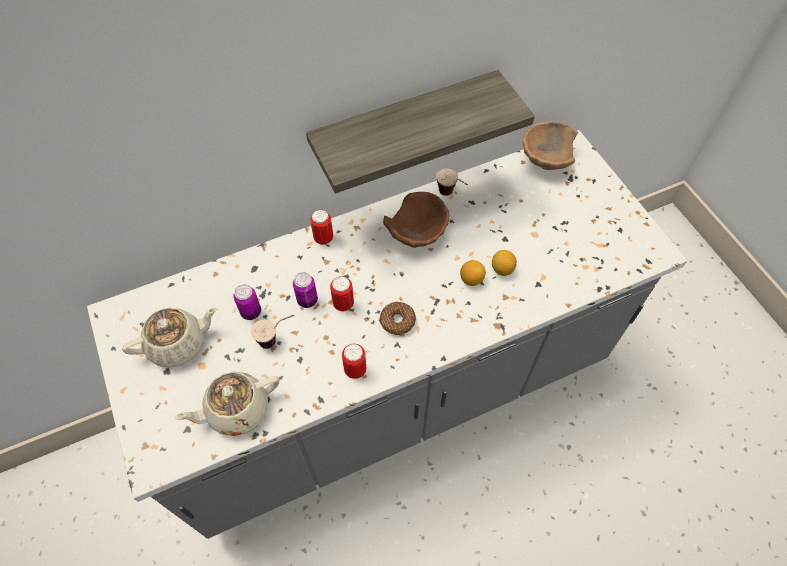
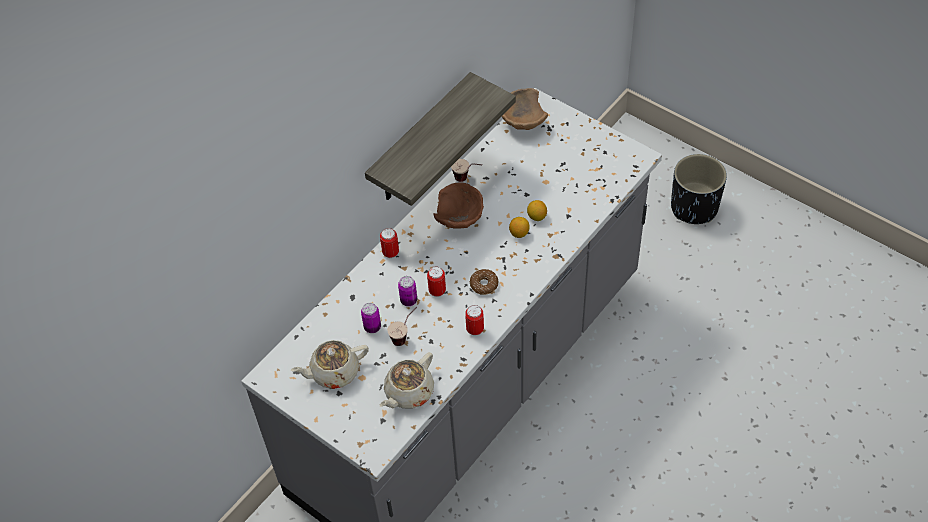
camera: 25 degrees left, 5 degrees down
beige teapot [122,307,218,368] -> beige teapot turned 150 degrees counterclockwise [291,340,369,389]
none -> black planter [671,154,727,224]

